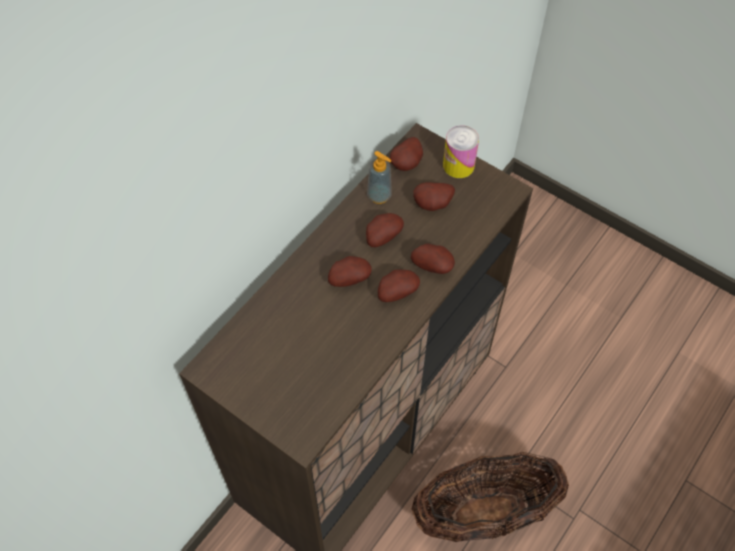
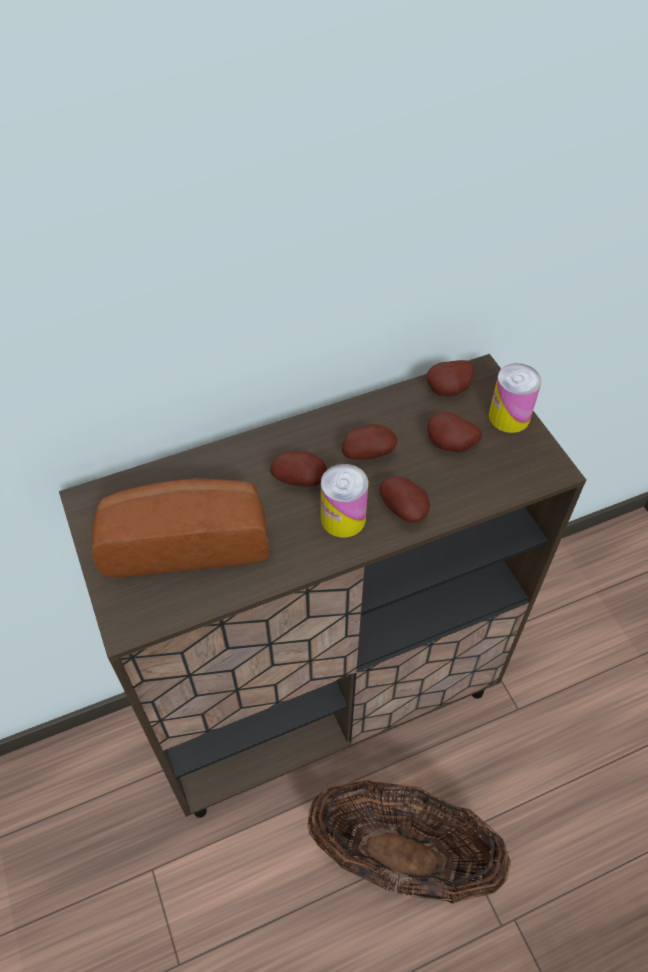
camera: 30 degrees right, 5 degrees down
soap dispenser [367,151,392,204] -> none
potato [378,269,420,302] -> can [321,464,368,538]
none -> bread [91,478,269,577]

